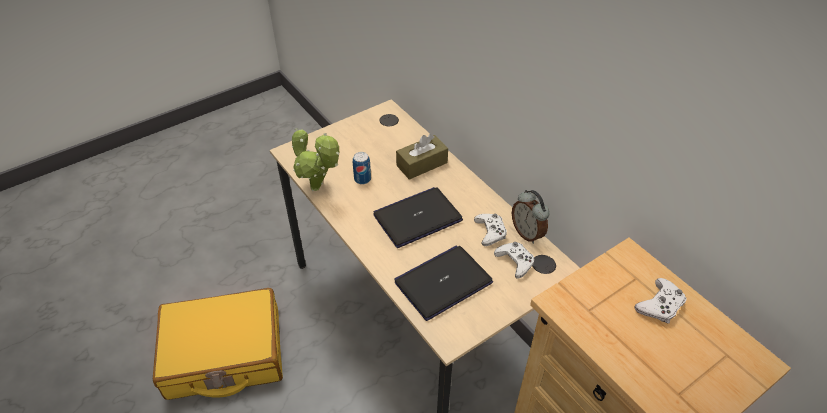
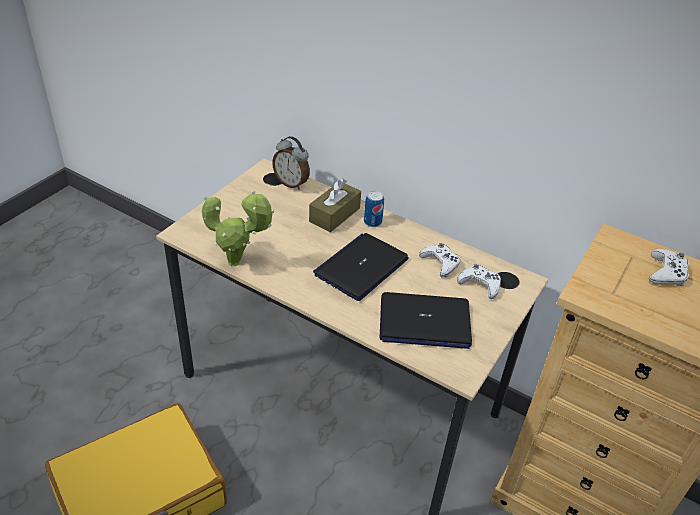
camera: 25 degrees left, 5 degrees down
can [353,152,371,185] -> can moved to [364,191,384,227]
laptop [394,245,493,321] -> laptop turned 120 degrees counterclockwise [380,292,472,349]
alarm clock [512,190,550,244] -> alarm clock moved to [272,136,310,190]

